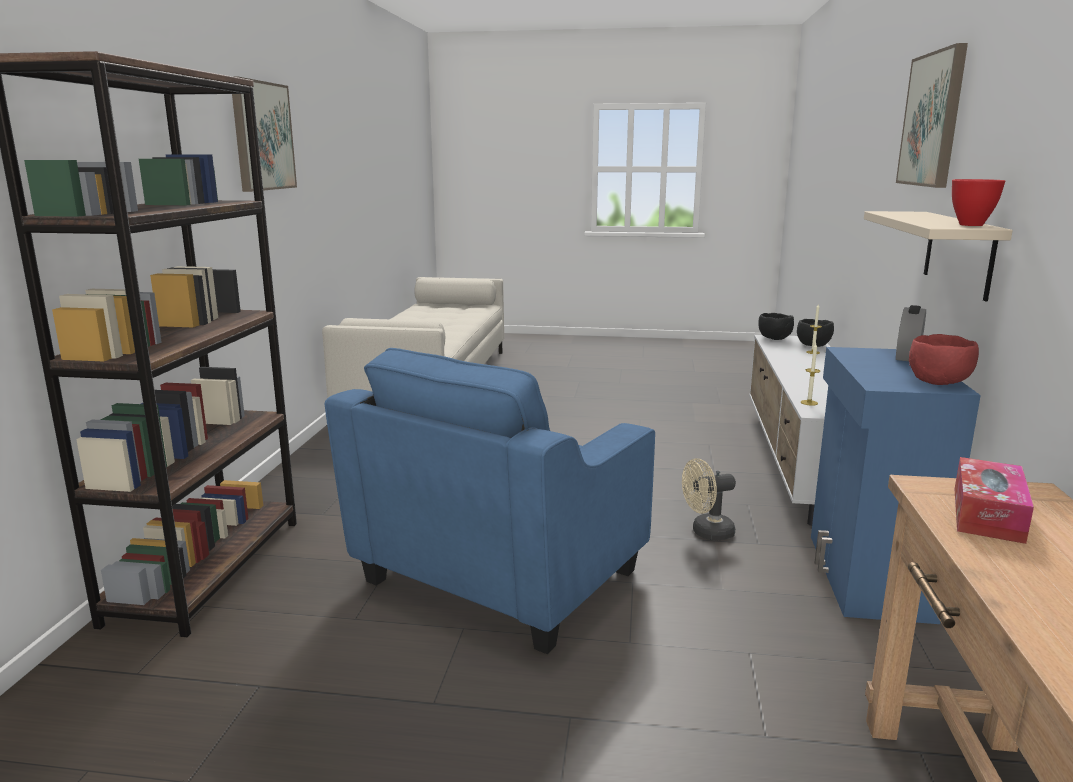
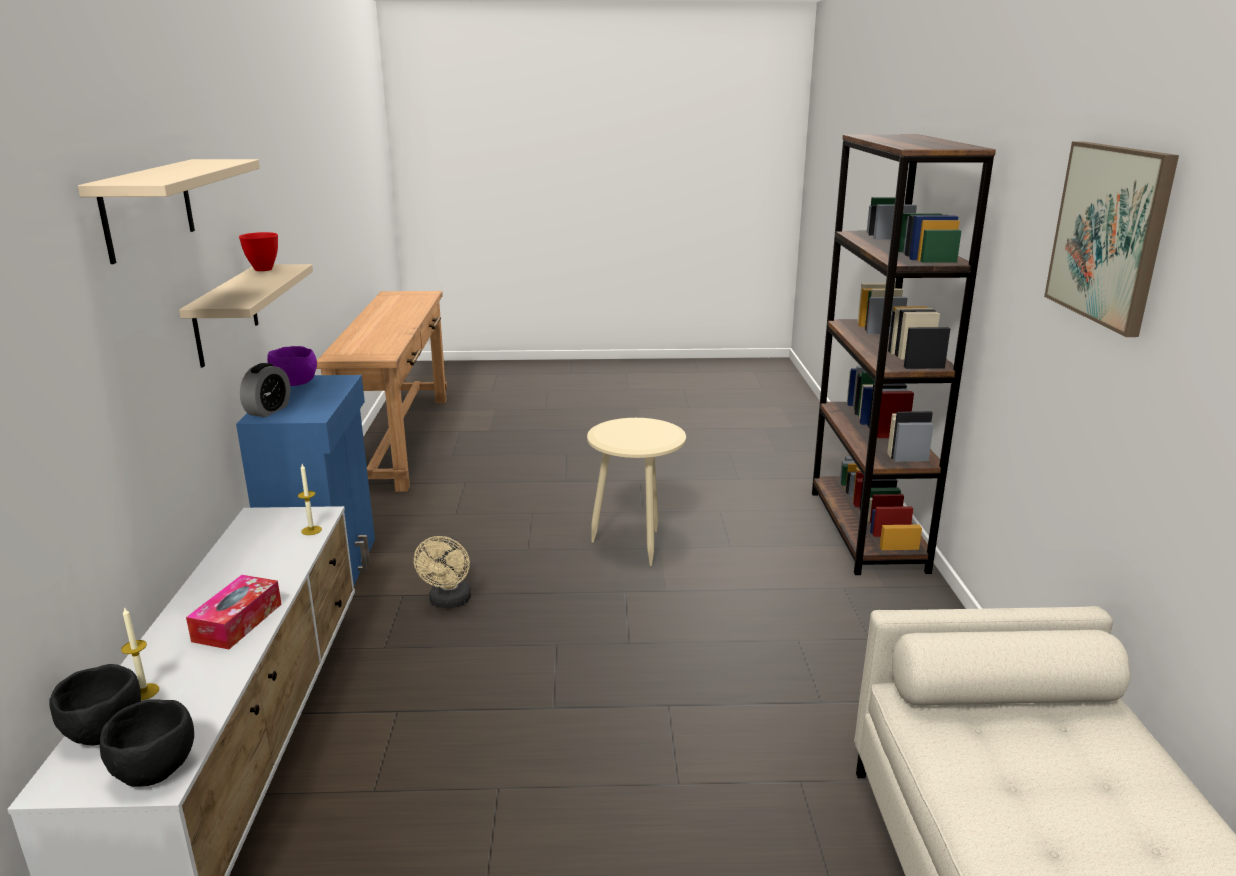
camera: 170 degrees right, 5 degrees up
blue armchair [324,348,655,654] -> beige side table [587,418,686,566]
beige fan [682,458,736,541] -> beige fan turned 120 degrees clockwise [414,536,471,608]
picture [896,43,968,188] -> beige shelf [78,159,260,264]
red bowl [909,334,979,385] -> purple bowl [267,346,317,386]
tissue box [954,457,1034,544] -> tissue box moved to [186,575,282,649]

